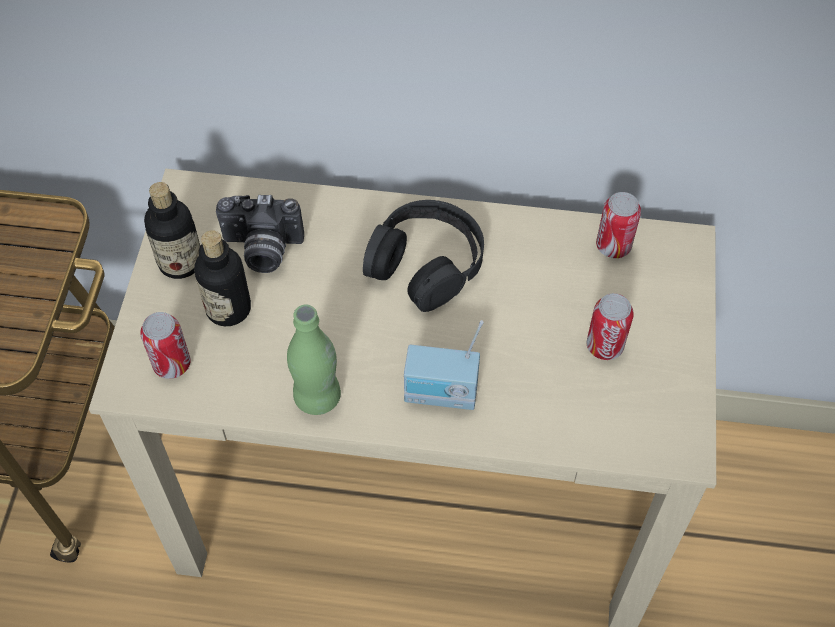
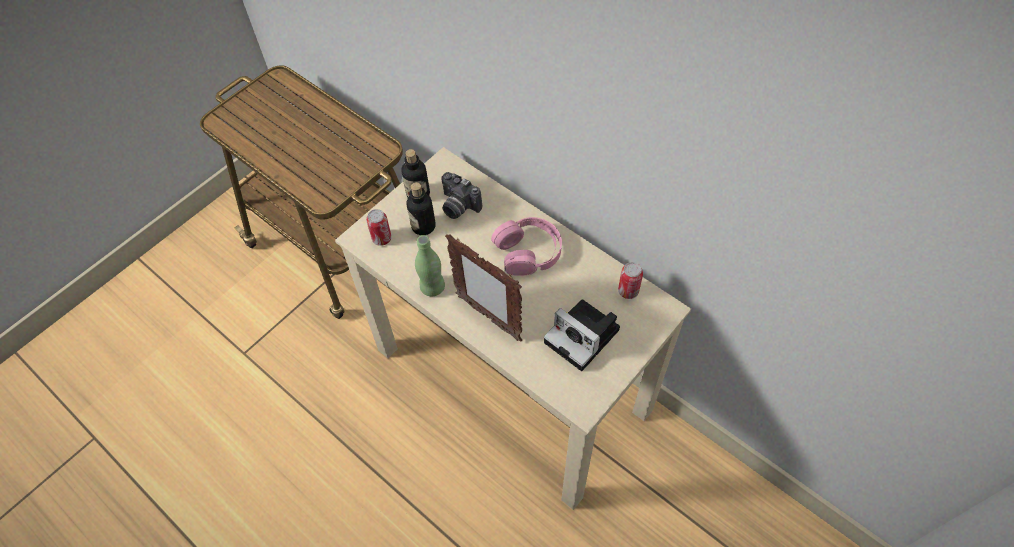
camera: 35 degrees right, 0 degrees up
black headphones [363,200,484,312] -> pink headphones [491,217,562,276]
radio [404,320,484,410] -> picture frame [445,234,522,342]
can [587,293,634,360] -> camera [544,299,620,371]

